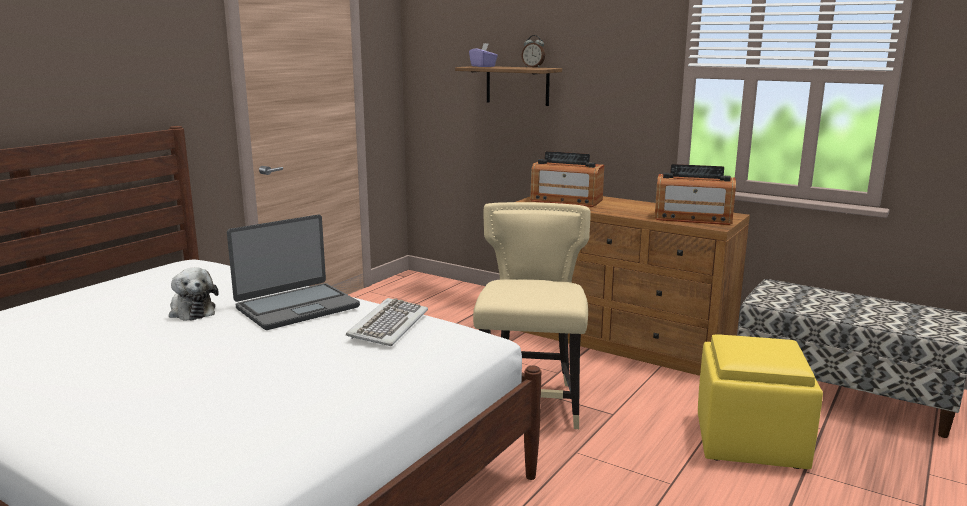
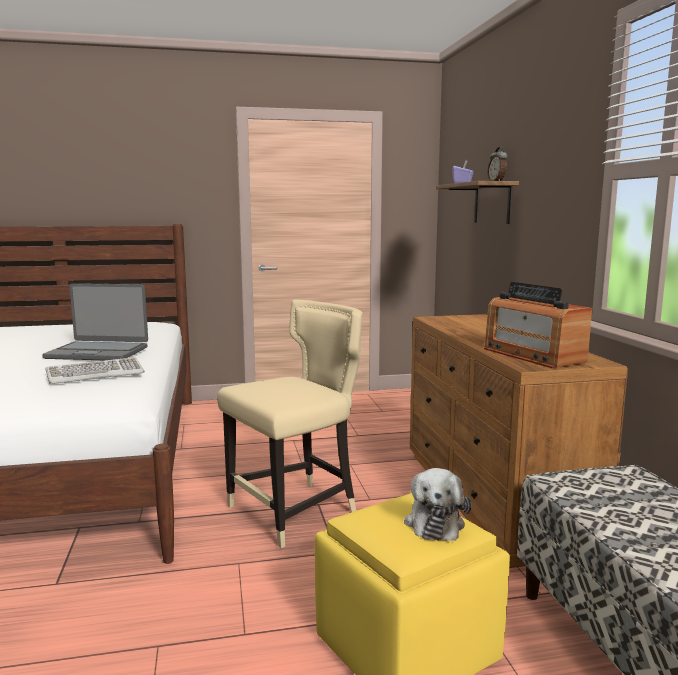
camera: 45 degrees right, 5 degrees down
plush toy [169,267,219,321] -> plush toy moved to [404,468,471,541]
radio [530,151,604,207] -> none

